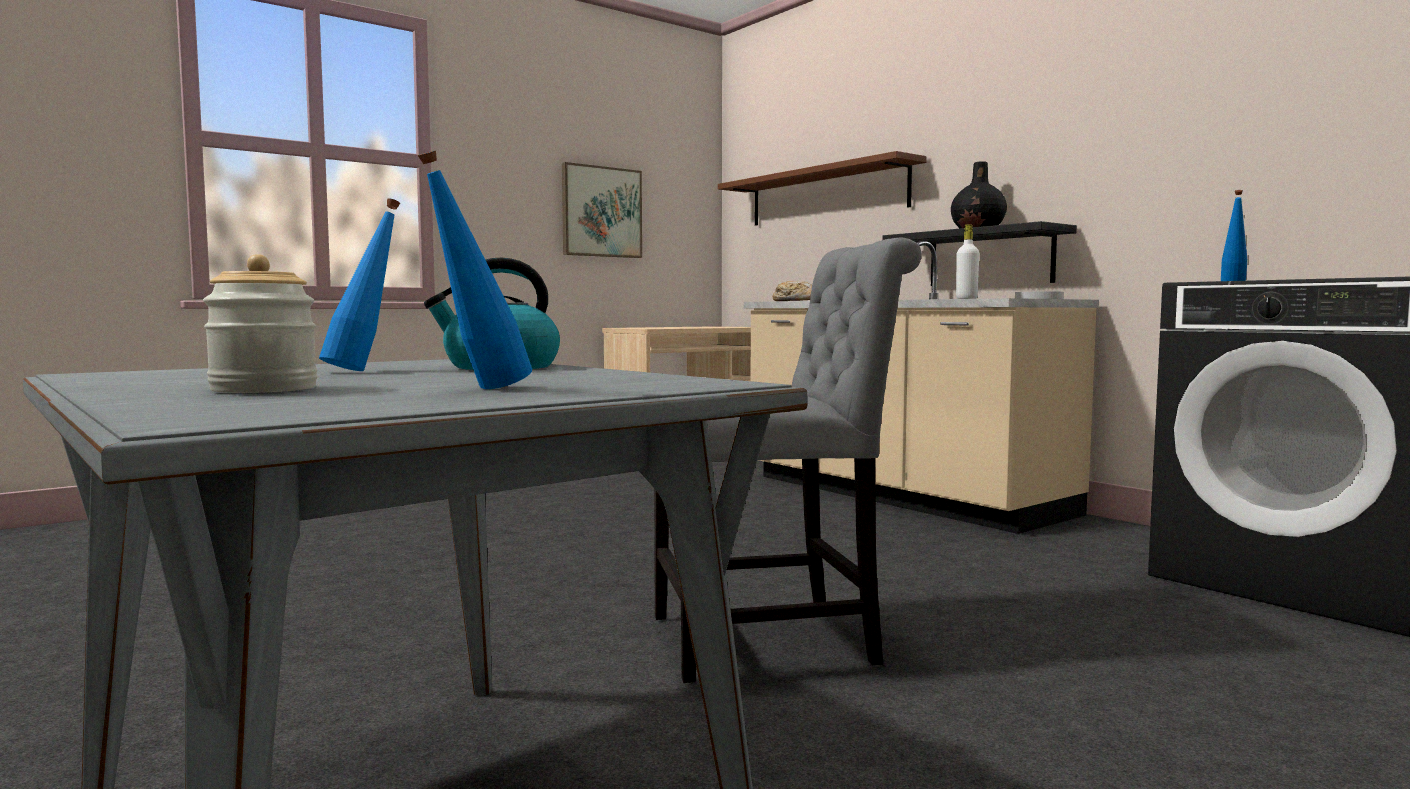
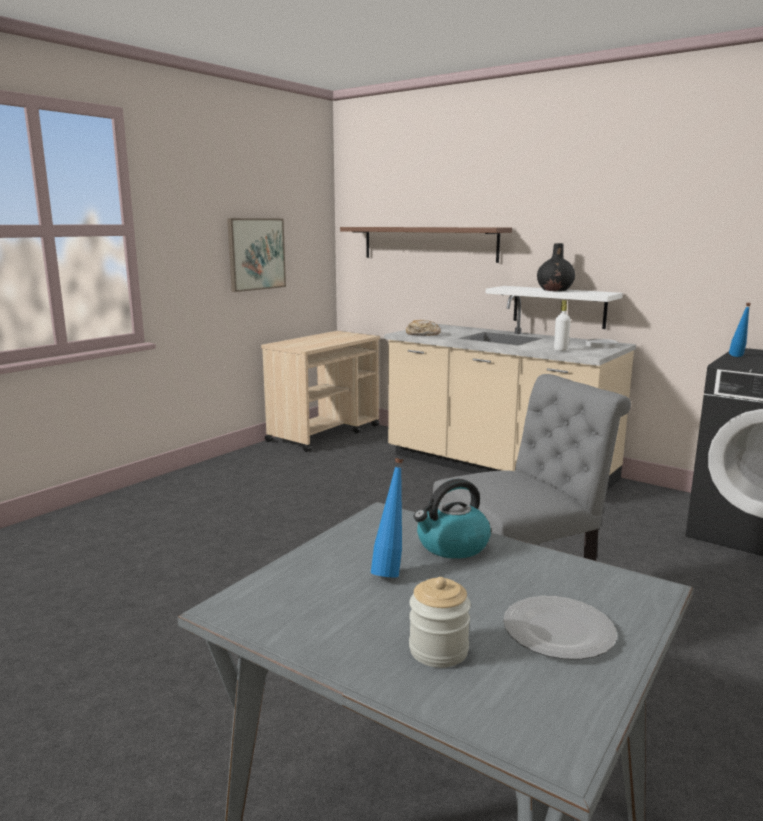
camera: 15 degrees left, 10 degrees up
blue bottle [418,150,532,389] -> plate [503,596,617,660]
black shelf [882,221,1077,286] -> white shelf [486,286,623,329]

